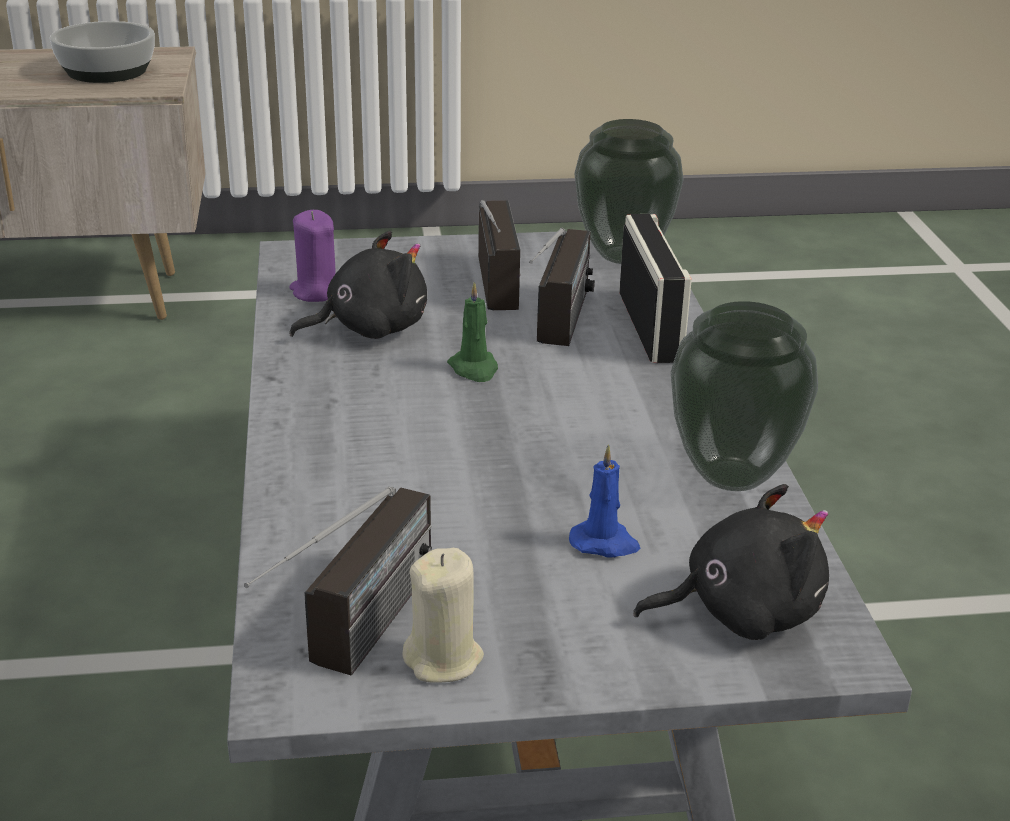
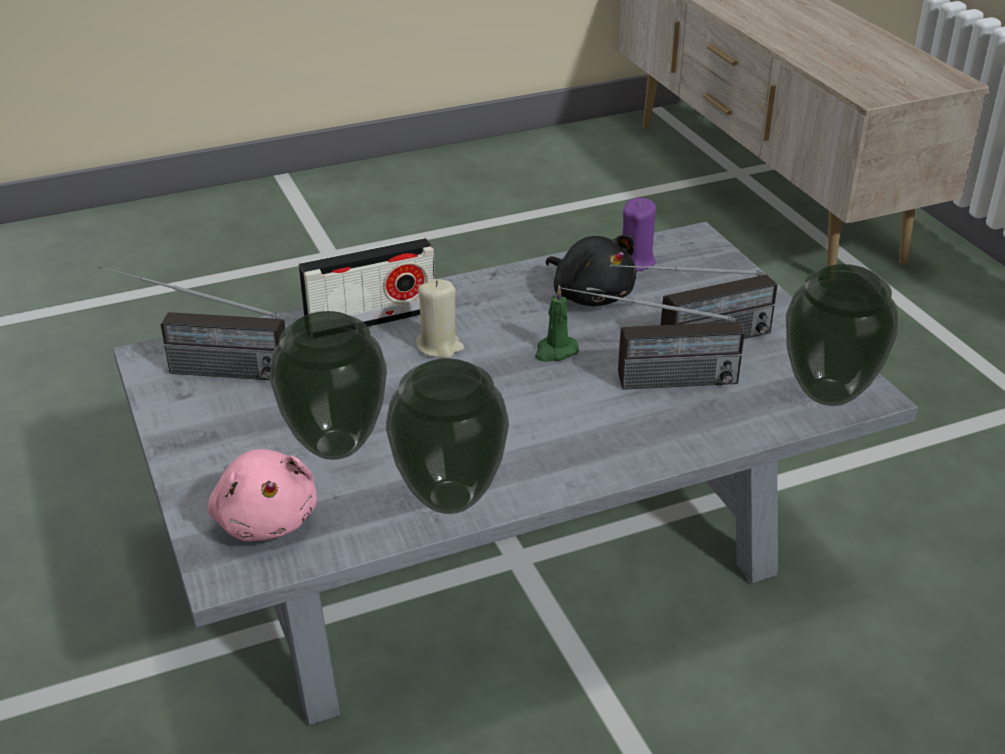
camera: 75 degrees right, 5 degrees up
bowl [50,21,155,83] -> none
beige candle [402,548,484,683] -> beige candle moved to [416,279,464,358]
blue candle [569,444,640,558] -> vase [270,311,387,460]
radio [619,214,692,363] -> radio moved to [298,238,435,327]
black plush toy [633,484,829,640] -> pink plush toy [208,449,317,541]

